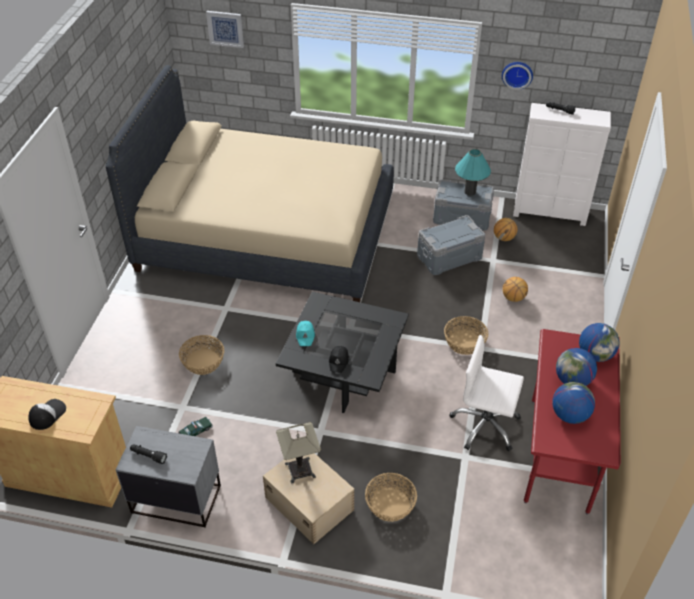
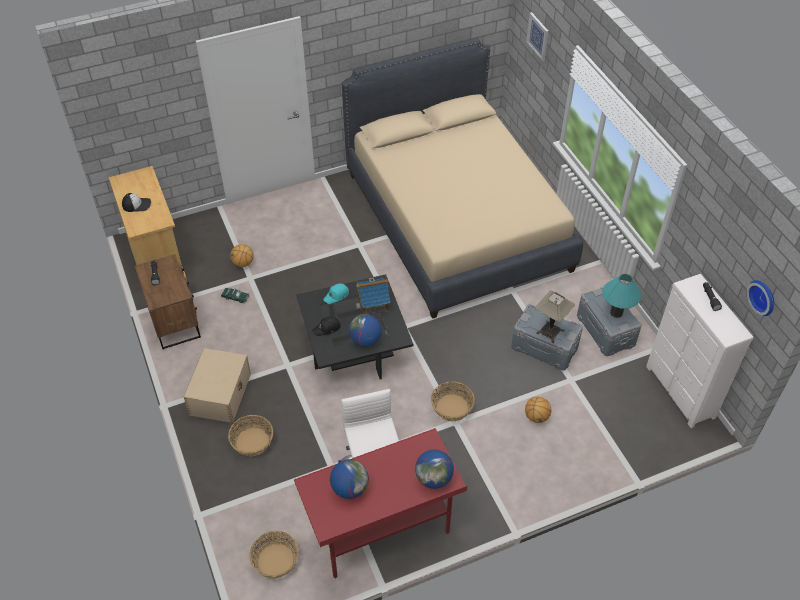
camera: 55 degrees right, 5 degrees up
grey nightstand [115,426,221,528] -> brown nightstand [135,254,201,350]
basket [179,335,224,375] -> basket moved to [249,531,299,578]
table lamp [276,422,321,484] -> table lamp moved to [535,291,575,343]
basketball [494,218,517,241] -> basketball moved to [230,244,254,267]
wall clock [502,62,533,90] -> wall clock moved to [747,280,774,316]
globe [556,348,597,386] -> globe moved to [349,314,382,347]
none -> toy house [356,278,390,314]

